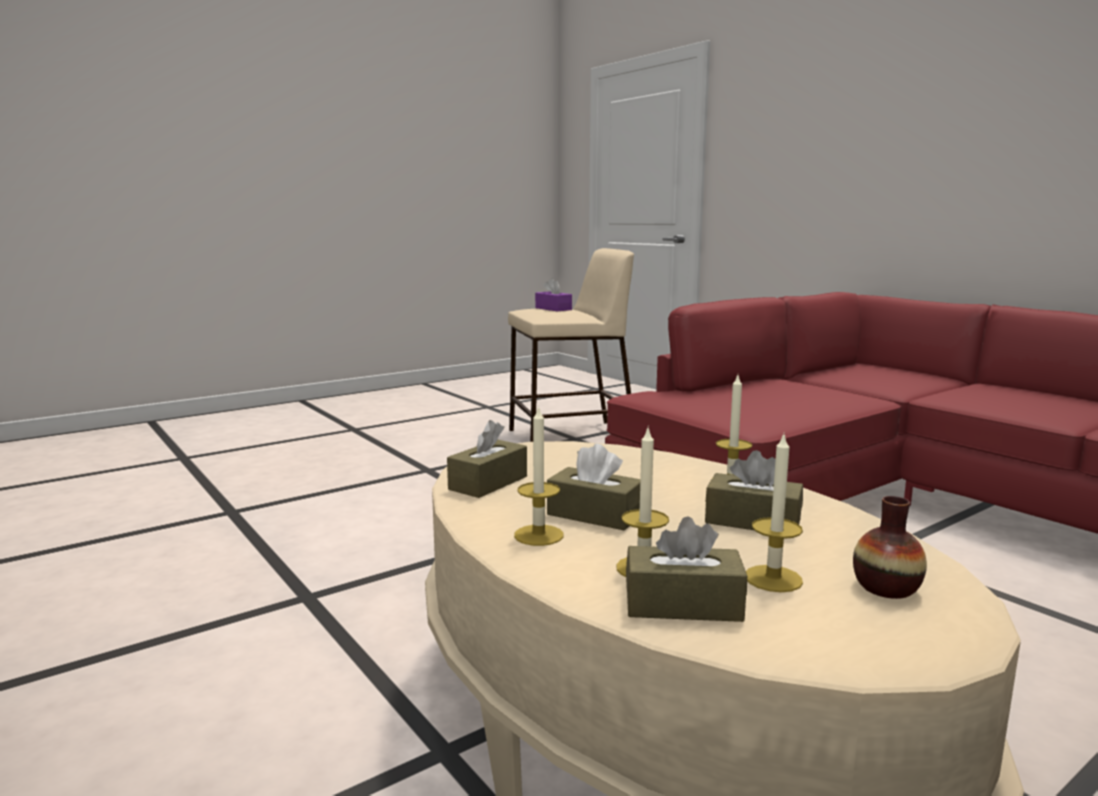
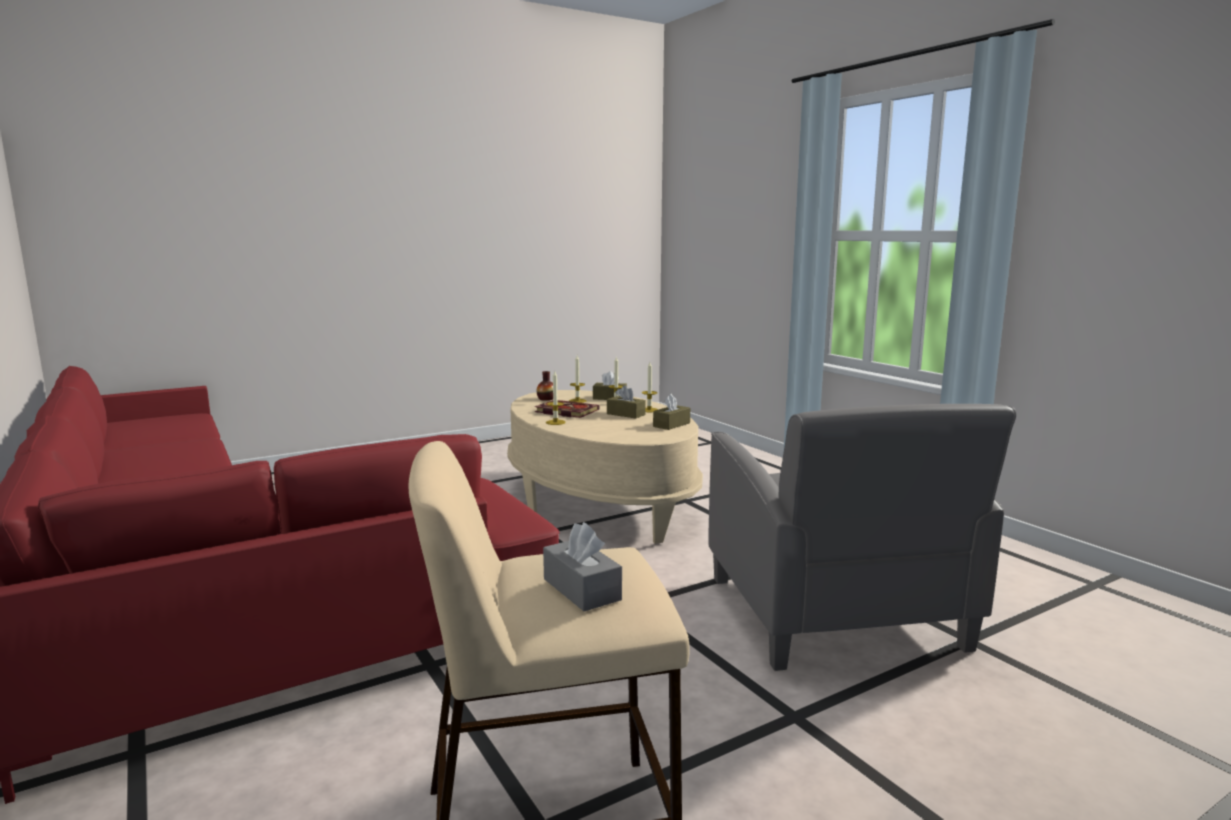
camera: 175 degrees left, 0 degrees up
purple tissue box [535,278,572,311] -> grey tissue box [543,522,622,611]
brown tissue box [705,450,803,530] -> book [535,400,600,418]
none -> grey armchair [708,404,1016,671]

